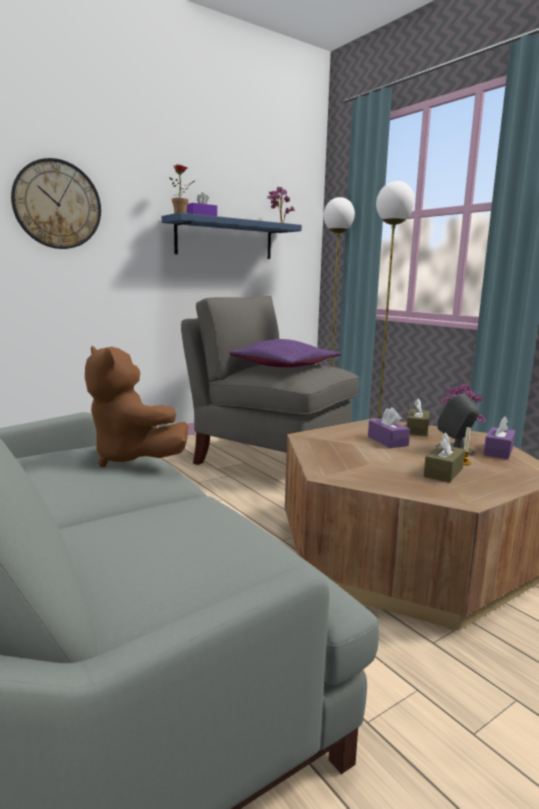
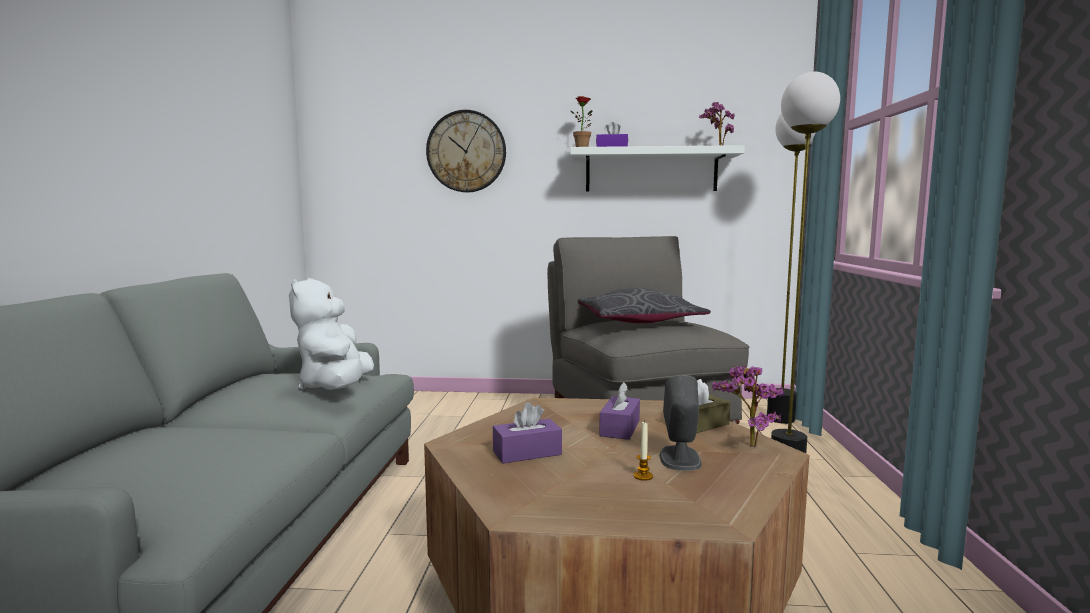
camera: 40 degrees right, 5 degrees down
brown plush toy [85,346,188,467] -> white plush toy [289,278,374,390]
blue shelf [162,213,302,259] -> white shelf [570,145,745,192]
purple pillow [229,339,342,367] -> grey pillow [578,288,711,323]
brown tissue box [424,432,465,483] -> none
purple tissue box [483,416,515,459] -> purple tissue box moved to [493,402,562,463]

